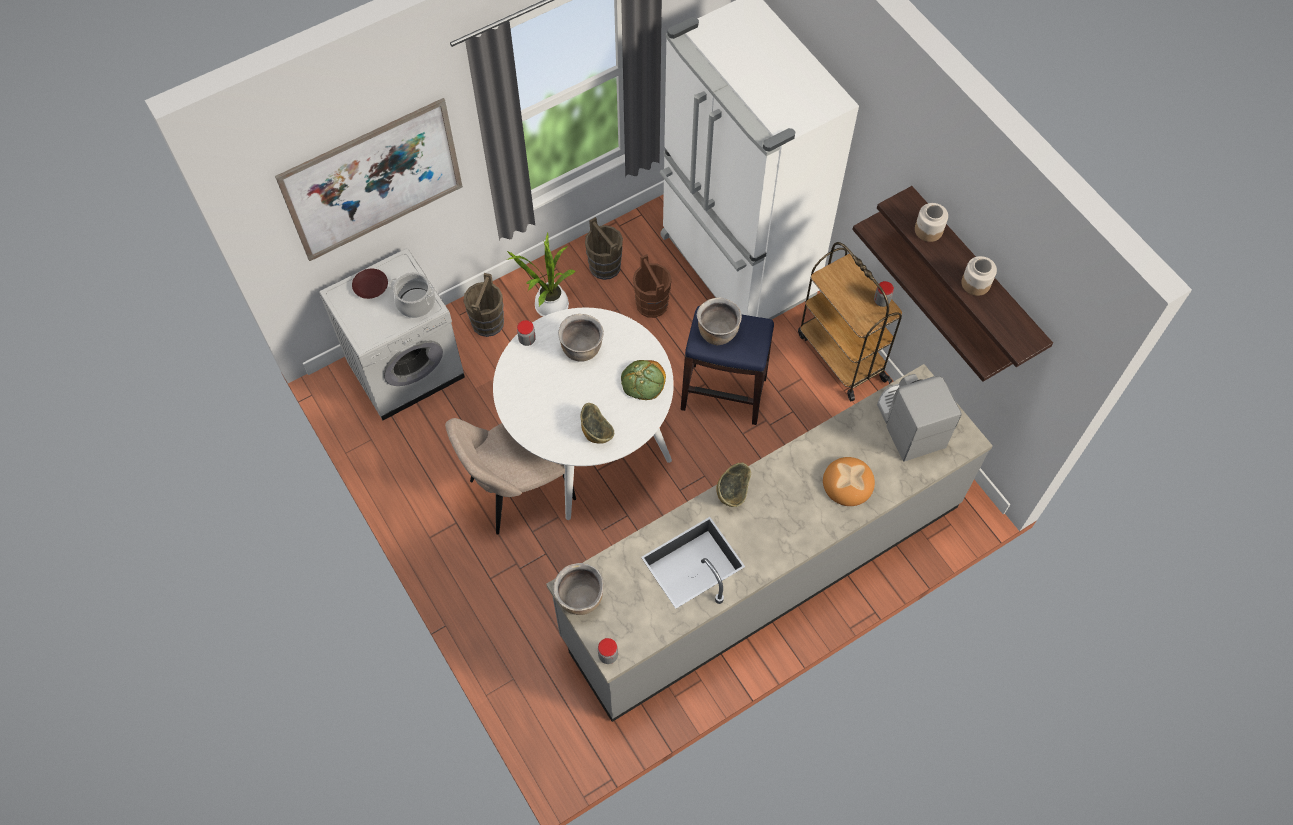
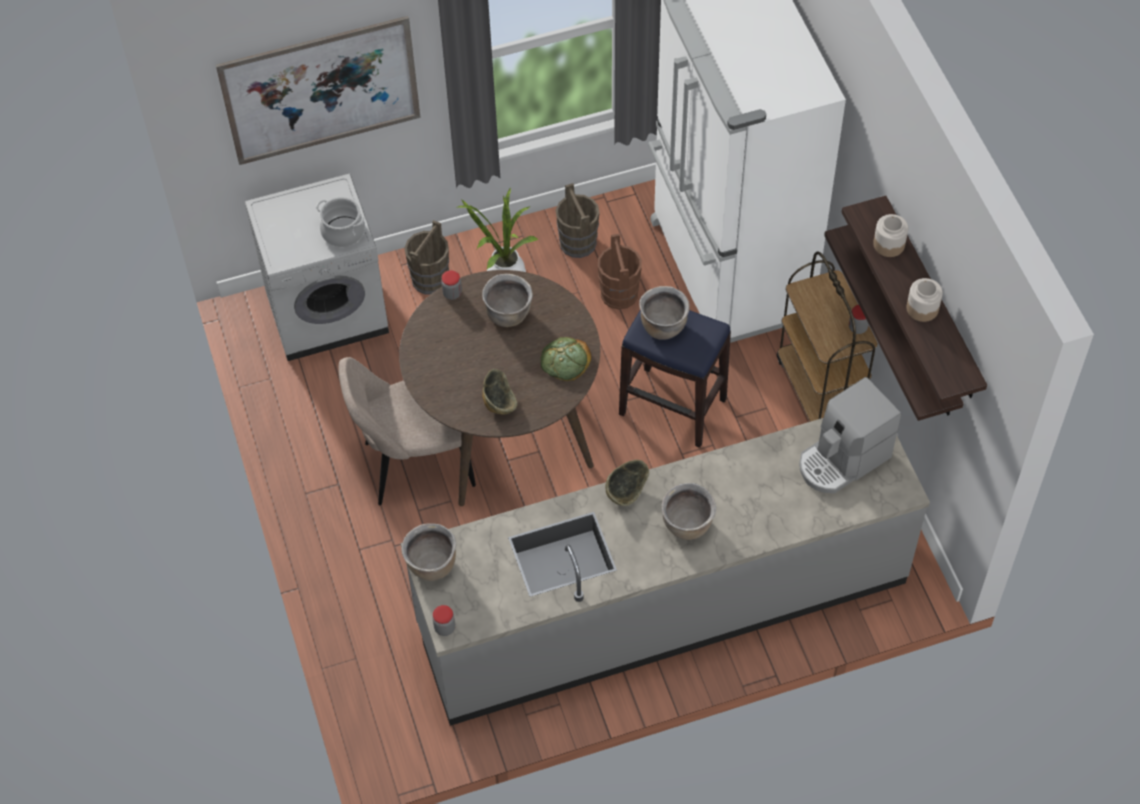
camera: 15 degrees right, 5 degrees down
brown plate [352,269,388,299] -> none
white dining table [493,308,674,520] -> brown dining table [399,270,600,506]
bread [823,457,875,506] -> none
coffee machine [877,374,962,462] -> coffee machine turned 120 degrees counterclockwise [799,377,901,493]
none -> brown cooking pot [661,483,716,540]

